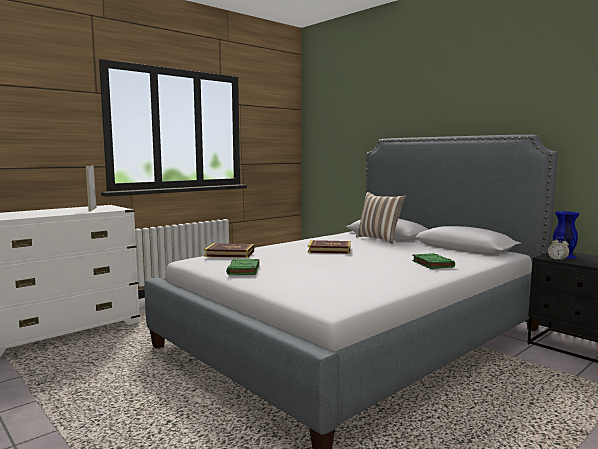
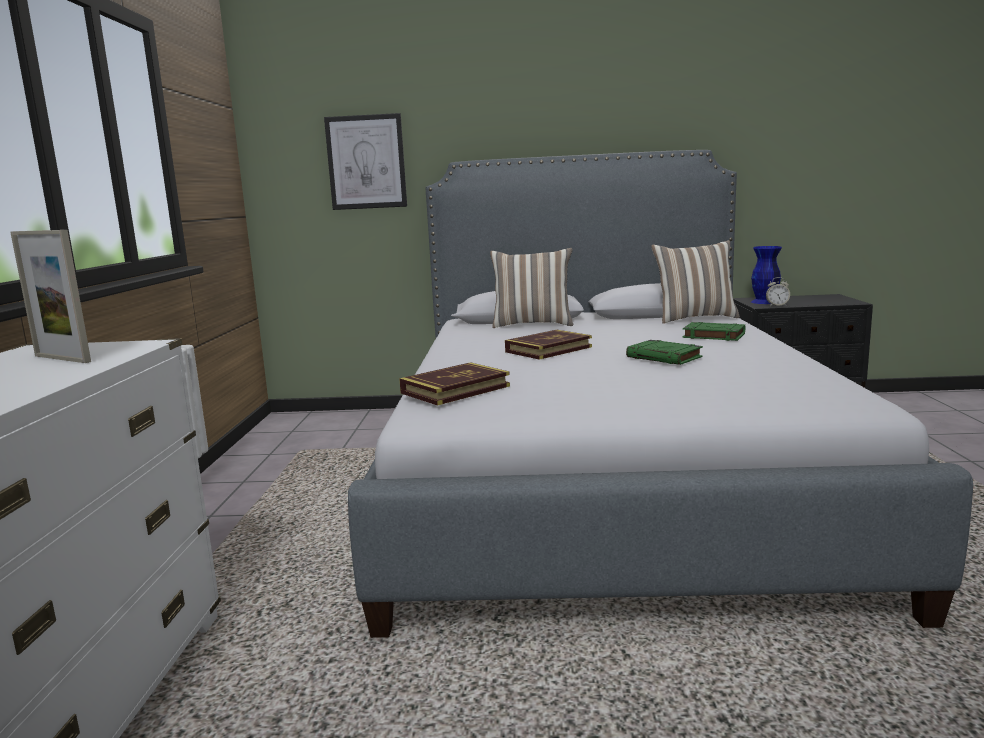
camera: 45 degrees left, 5 degrees up
green book [226,259,259,275] -> green book moved to [626,340,703,365]
none -> picture [324,113,407,210]
none -> pillow [651,240,740,324]

